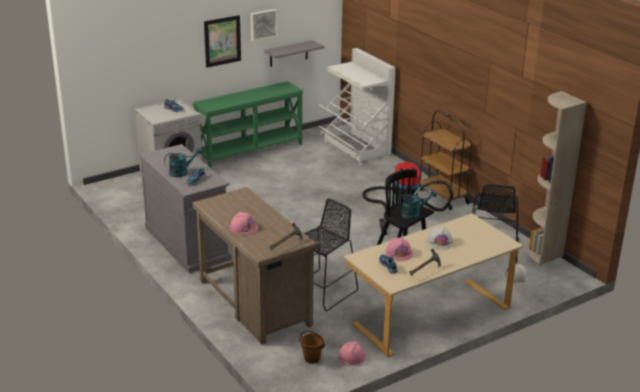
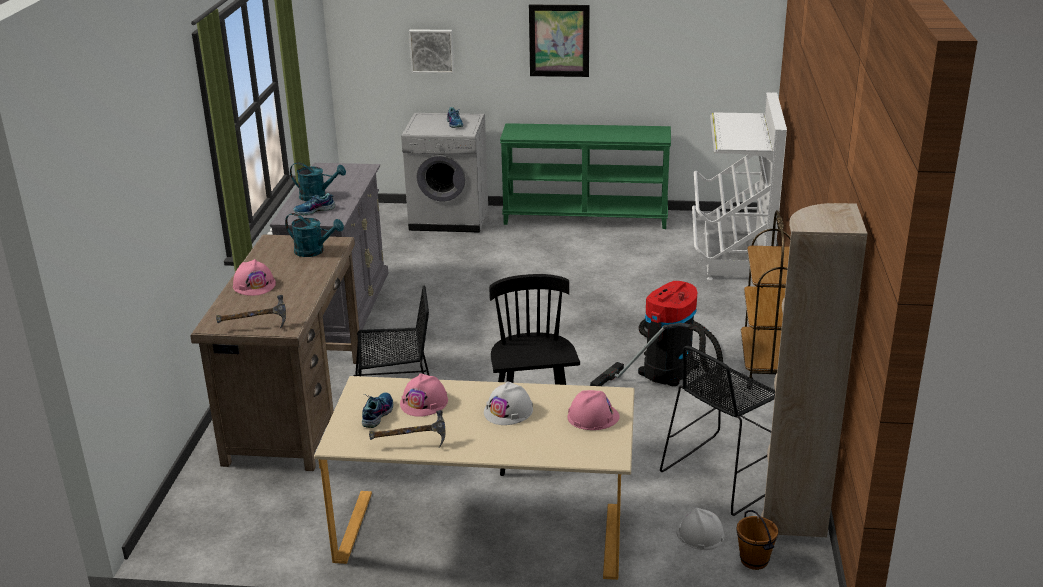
camera: 40 degrees right, 0 degrees up
picture [251,9,277,41] -> picture moved to [409,29,454,73]
grey shelf [264,40,325,67] -> none
brown bucket [299,331,325,364] -> brown bucket moved to [736,510,778,570]
pink hard hat [339,341,367,365] -> pink hard hat moved to [567,390,620,430]
turquoise watering can [398,190,437,220] -> turquoise watering can moved to [285,213,344,257]

